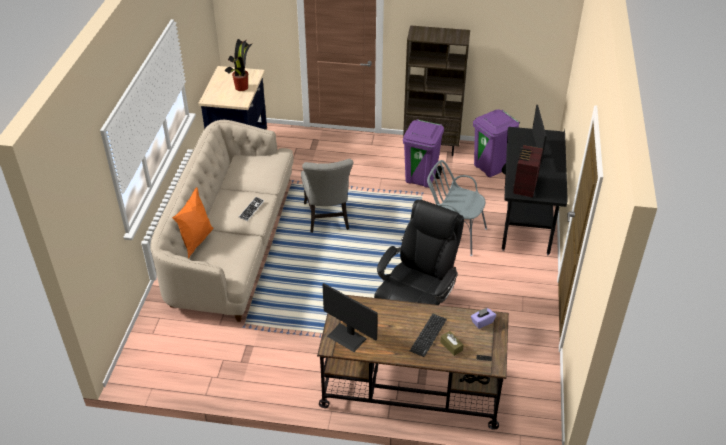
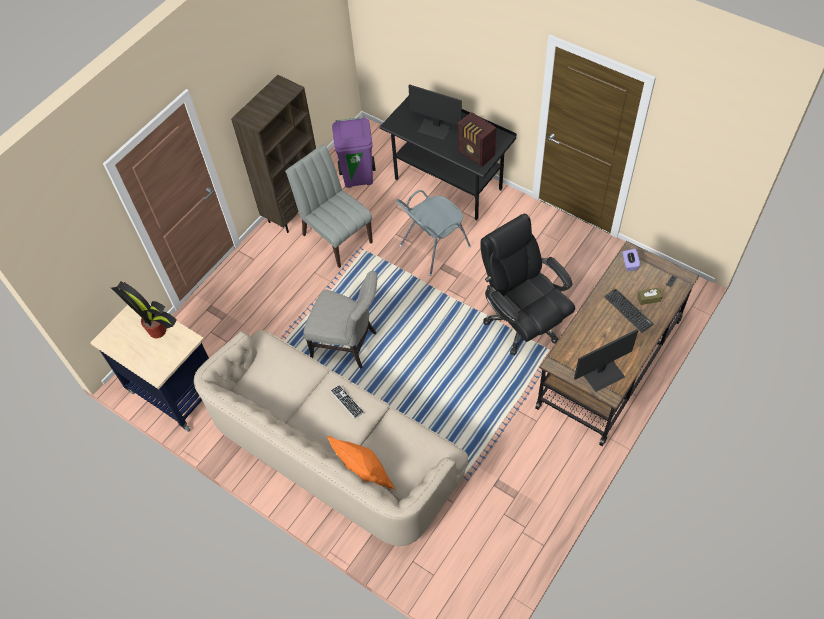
camera: 60 degrees left, 15 degrees up
purple trash can [403,119,444,188] -> grey chair [285,145,373,268]

